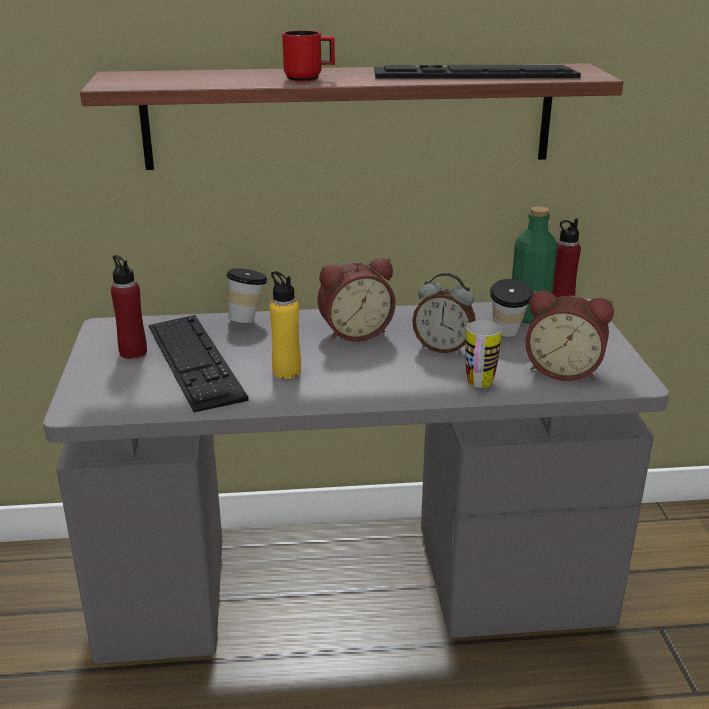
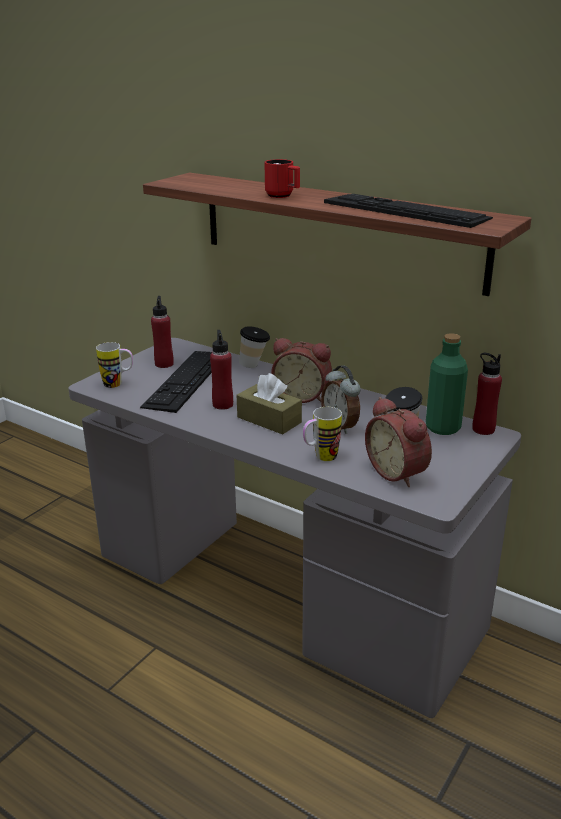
camera: 40 degrees right, 0 degrees up
yellow bottle [270,271,301,379] -> red bottle [210,330,233,410]
none -> mug [96,342,133,388]
none -> brown tissue box [237,373,302,435]

